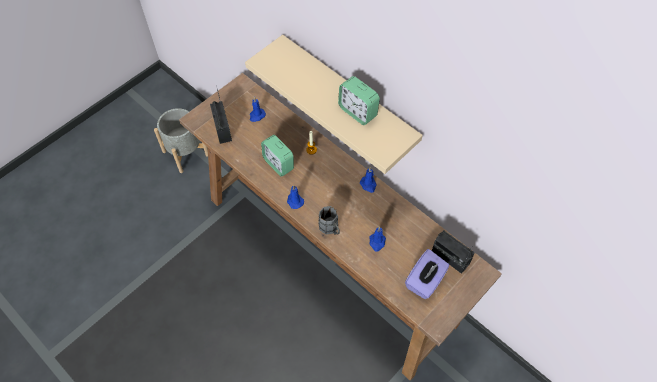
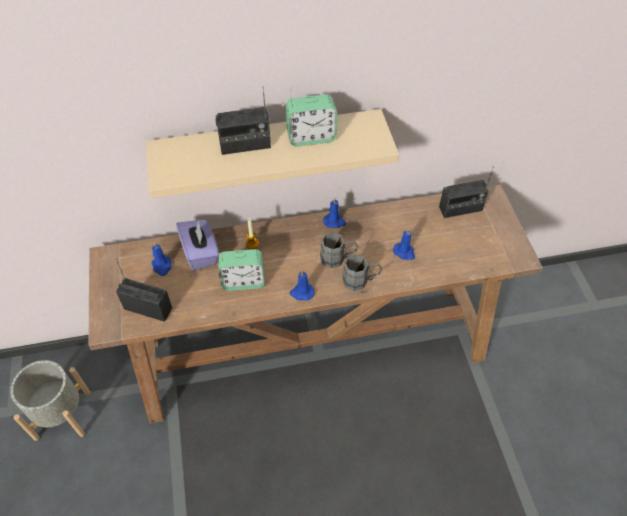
camera: 55 degrees left, 5 degrees down
purple tissue box [405,249,449,299] -> purple tissue box moved to [177,219,219,271]
none -> radio [215,86,271,155]
none -> grey mug [320,232,358,268]

